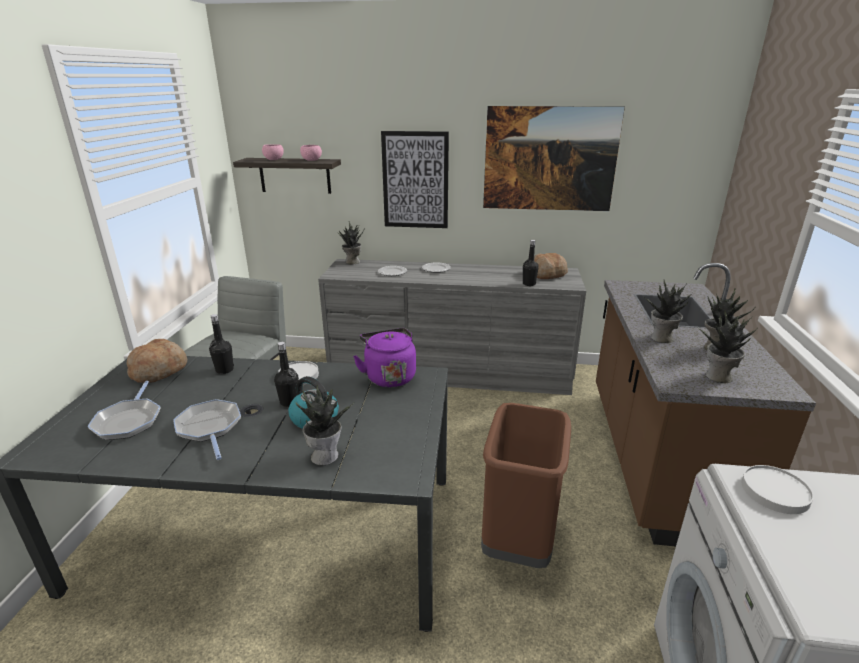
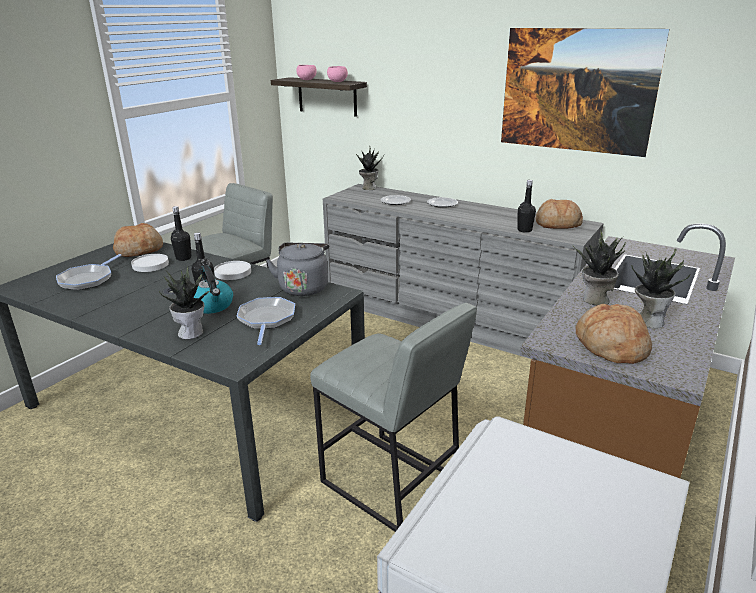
camera: 25 degrees right, 0 degrees up
frying pan [173,399,241,460] -> frying pan moved to [237,297,295,345]
purple kettle [353,328,416,387] -> grey kettle [266,243,329,296]
picture [381,131,449,228] -> none
brown trash can [481,403,571,568] -> grey chair [310,303,477,532]
potted plant [701,310,757,383] -> bread [576,304,652,364]
white plate [742,465,814,514] -> white plate moved to [131,254,169,272]

